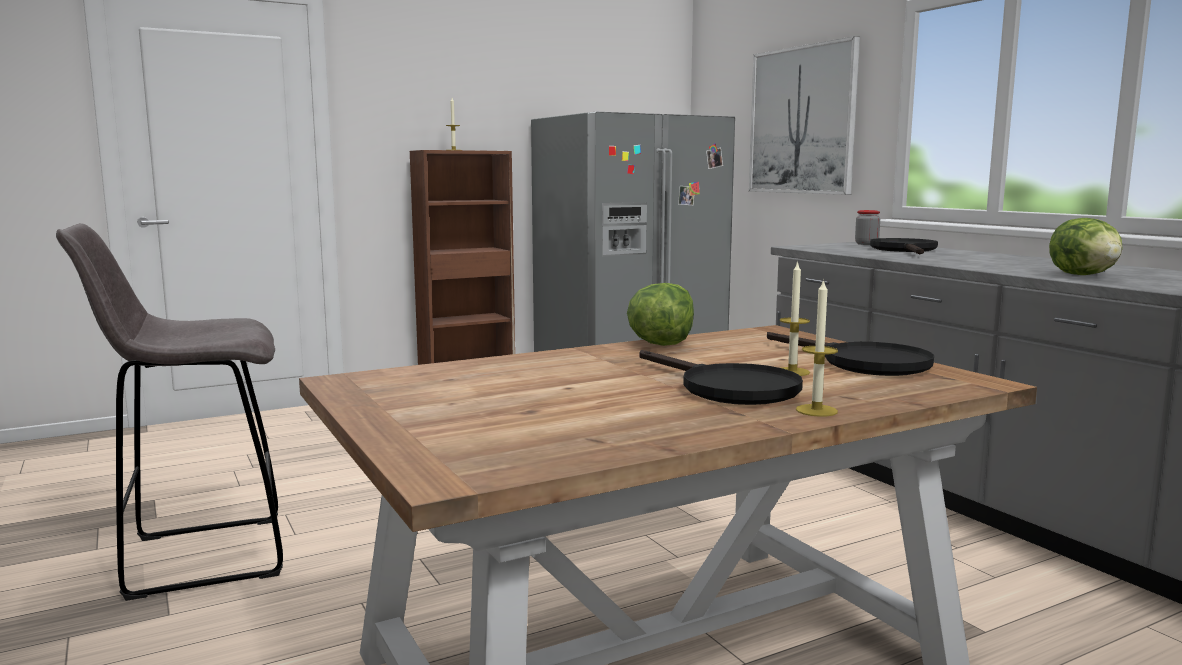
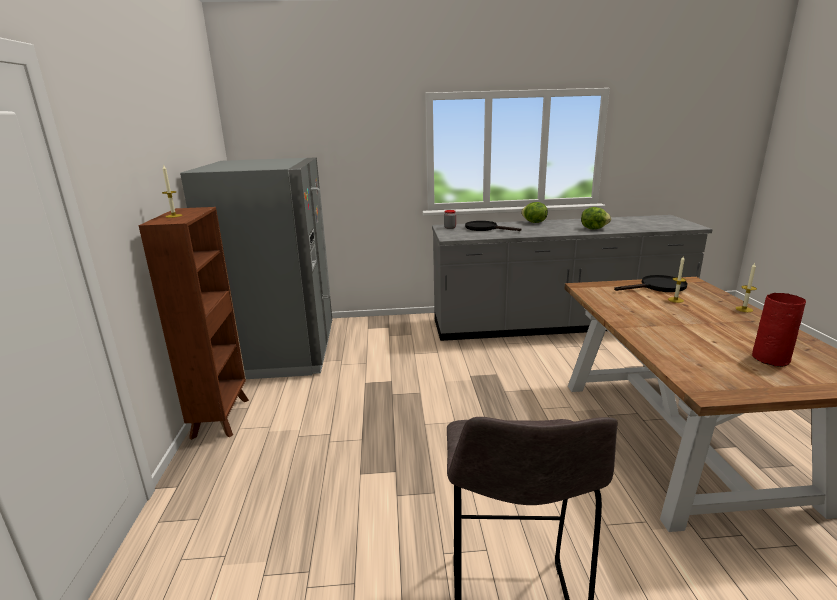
camera: 65 degrees left, 10 degrees up
lettuce [627,283,694,346] -> lettuce moved to [521,202,548,223]
black frying pan [639,350,803,405] -> none
picture [749,36,860,195] -> none
none -> red vase [752,293,806,367]

